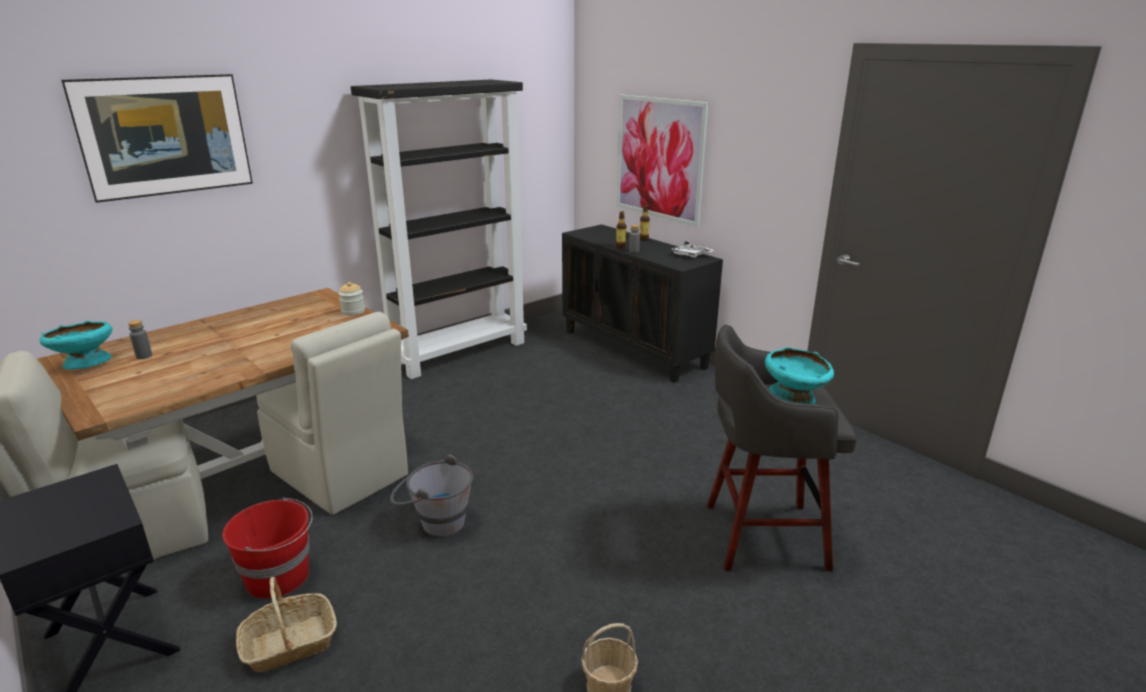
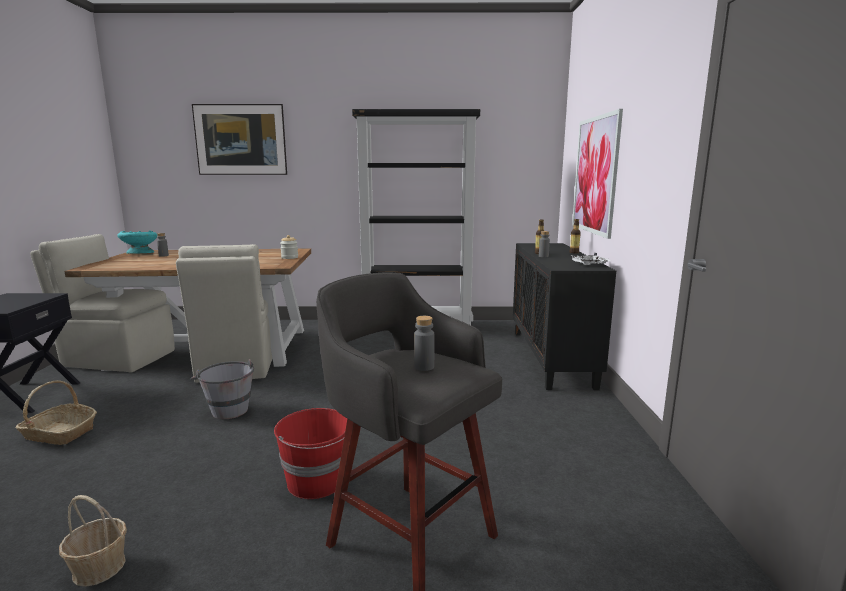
camera: 40 degrees right, 10 degrees down
red bucket [222,497,313,599] -> red bucket moved to [274,408,347,499]
turquoise bowl [765,347,834,404] -> grey bottle [414,316,435,371]

